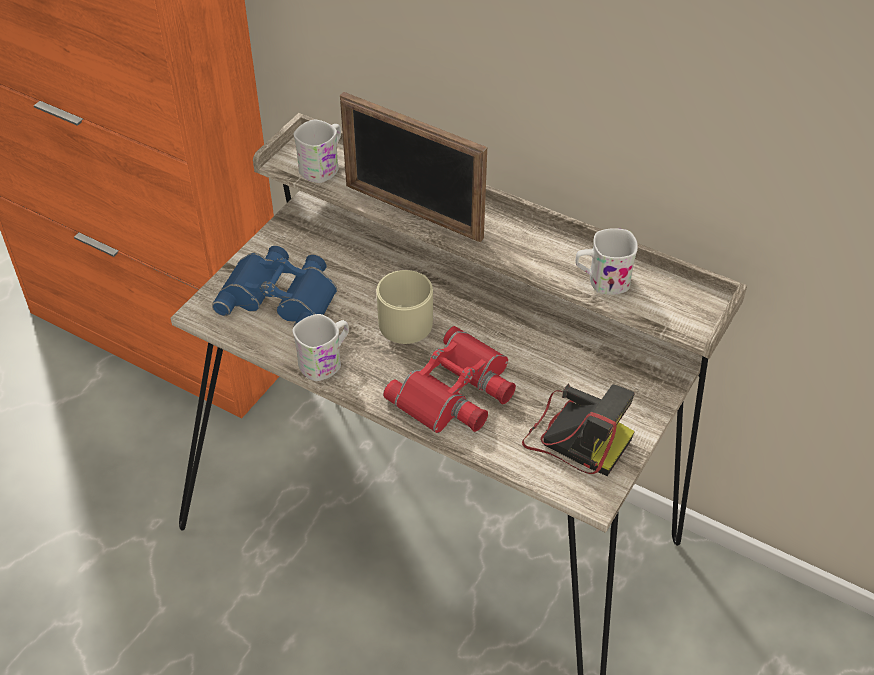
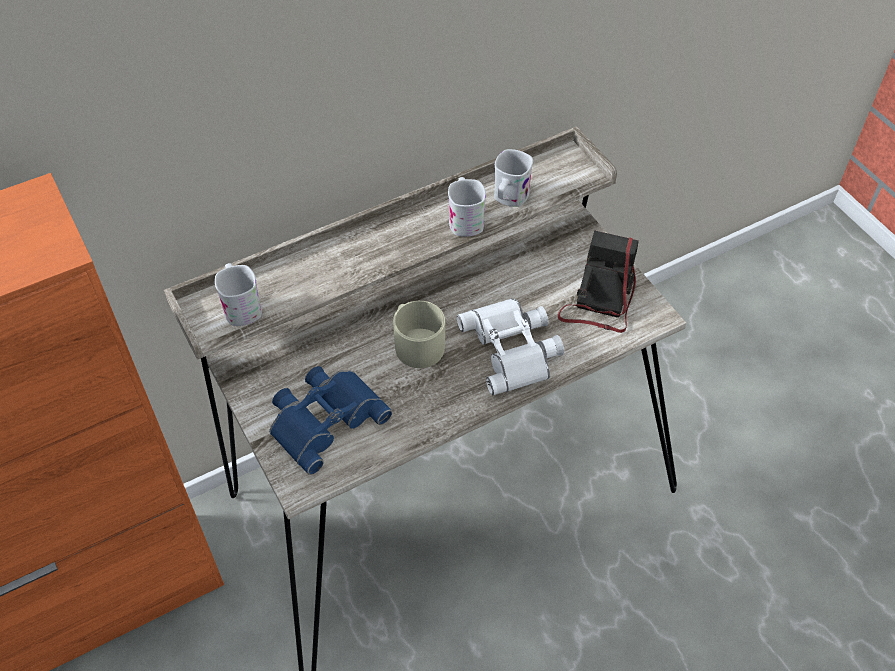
camera: 60 degrees left, 5 degrees up
white mug [292,314,349,381] -> white mug moved to [448,177,486,237]
picture frame [340,92,487,242] -> none
red binoculars [383,326,516,433] -> white binoculars [457,298,564,395]
camera [522,383,635,476] -> camera turned 45 degrees counterclockwise [558,230,639,333]

